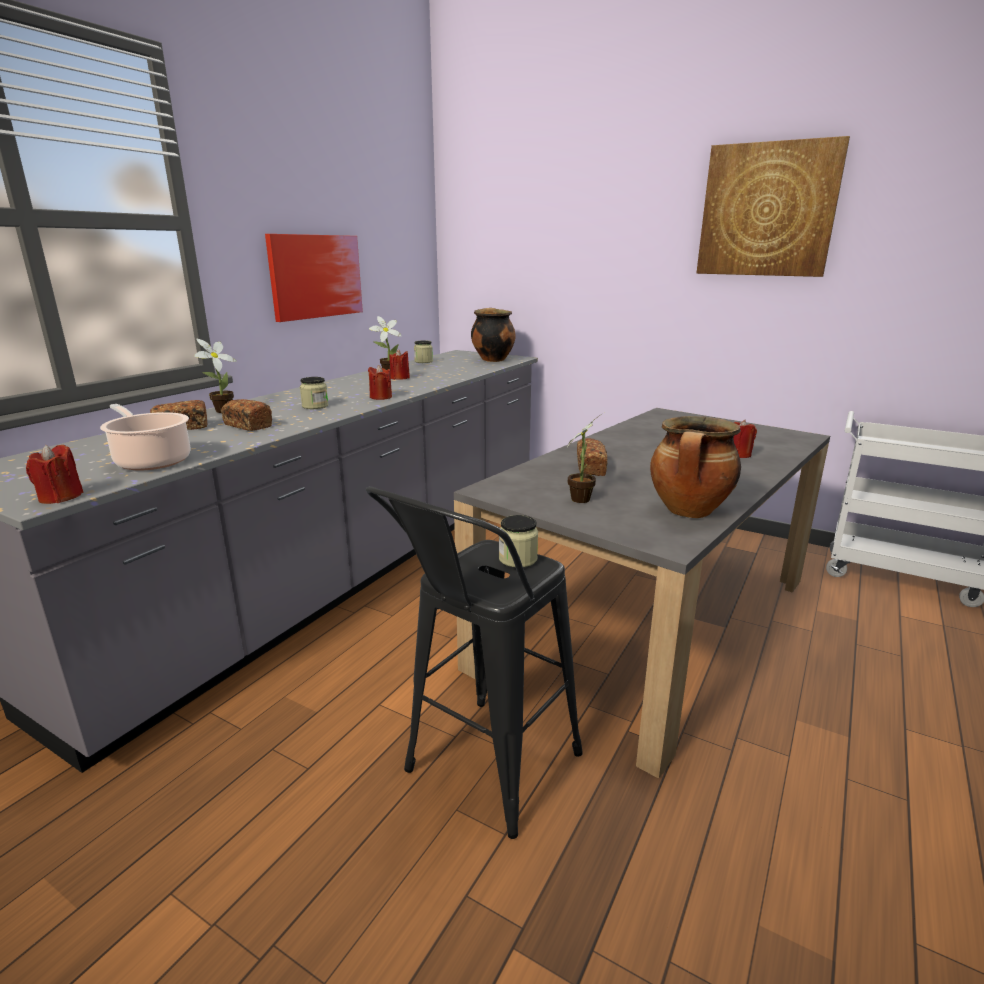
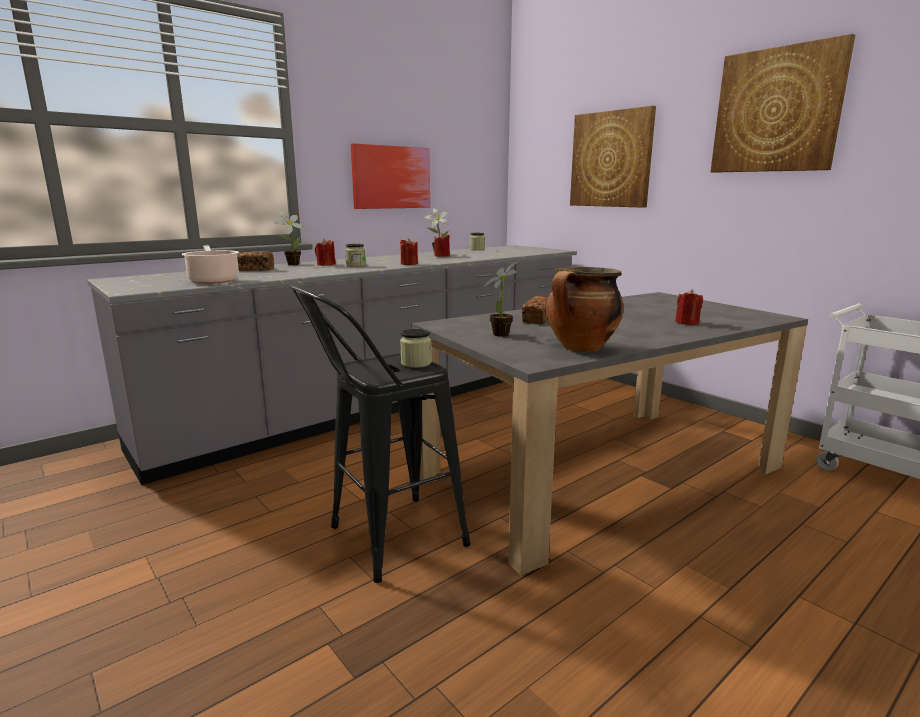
camera: 20 degrees right, 5 degrees down
red candle [26,445,83,504] -> red candle moved to [315,239,336,266]
bread [221,399,272,431] -> none
cooking pot [471,308,516,362] -> none
none -> picture [570,106,656,208]

